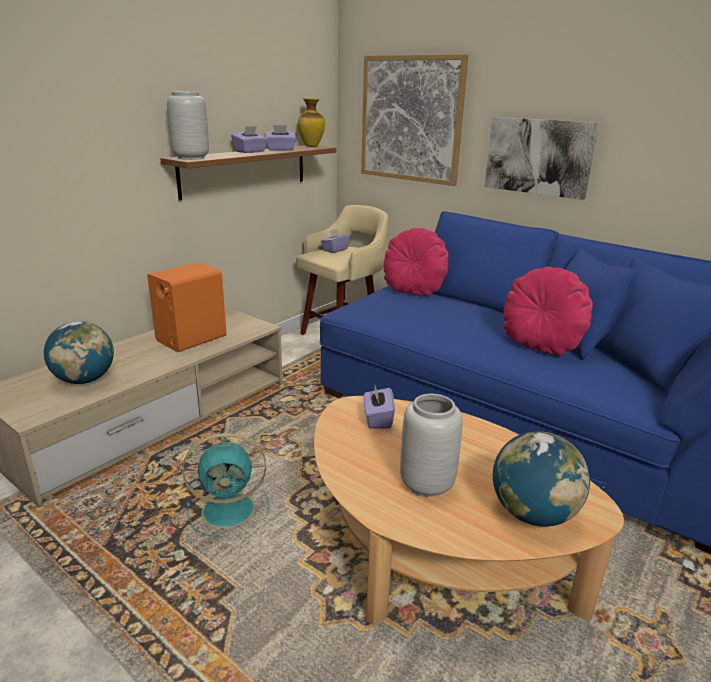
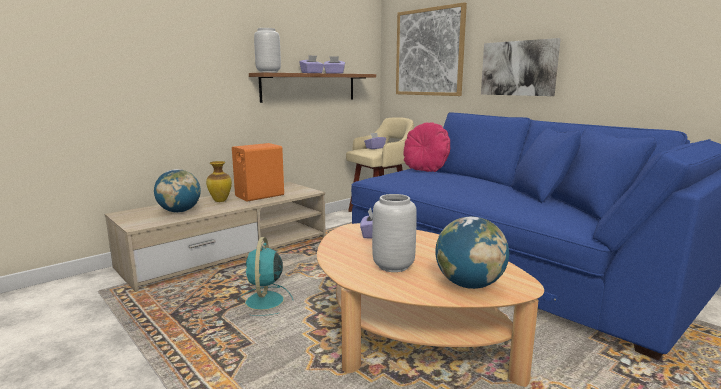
camera: 10 degrees right, 10 degrees down
turquoise fan [182,433,269,537] -> turquoise fan turned 90 degrees clockwise [238,237,293,316]
vase [298,98,325,147] -> vase moved to [206,161,232,202]
pink pillow [503,267,593,355] -> none

